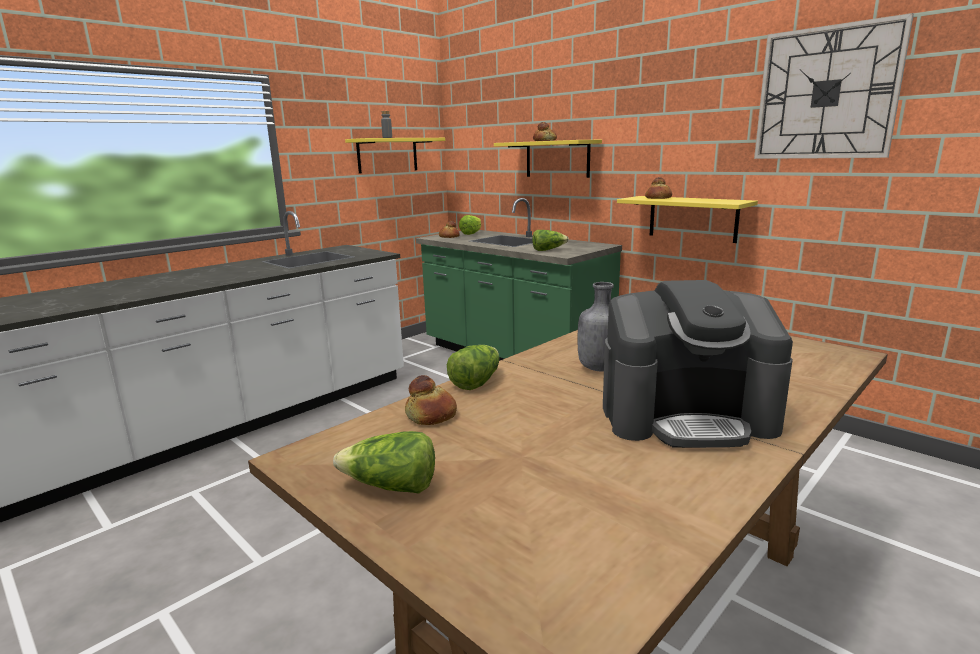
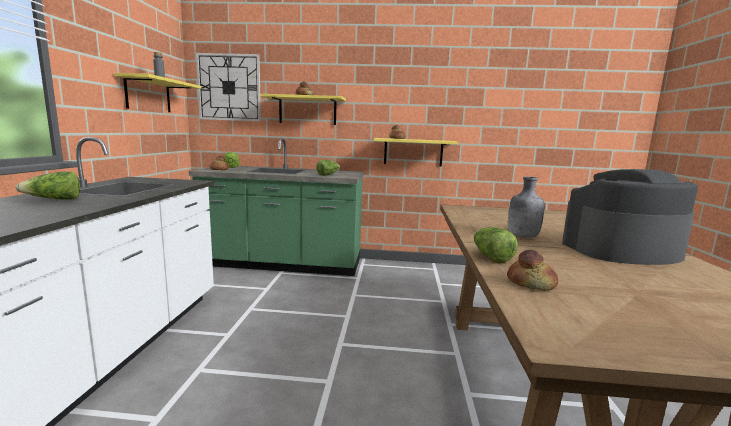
camera: 40 degrees left, 5 degrees down
lettuce [333,431,435,493] -> lettuce moved to [16,171,80,200]
coffee machine [603,280,793,448] -> coffee machine turned 150 degrees counterclockwise [562,169,698,265]
wall clock [754,13,914,159] -> wall clock moved to [196,53,261,122]

